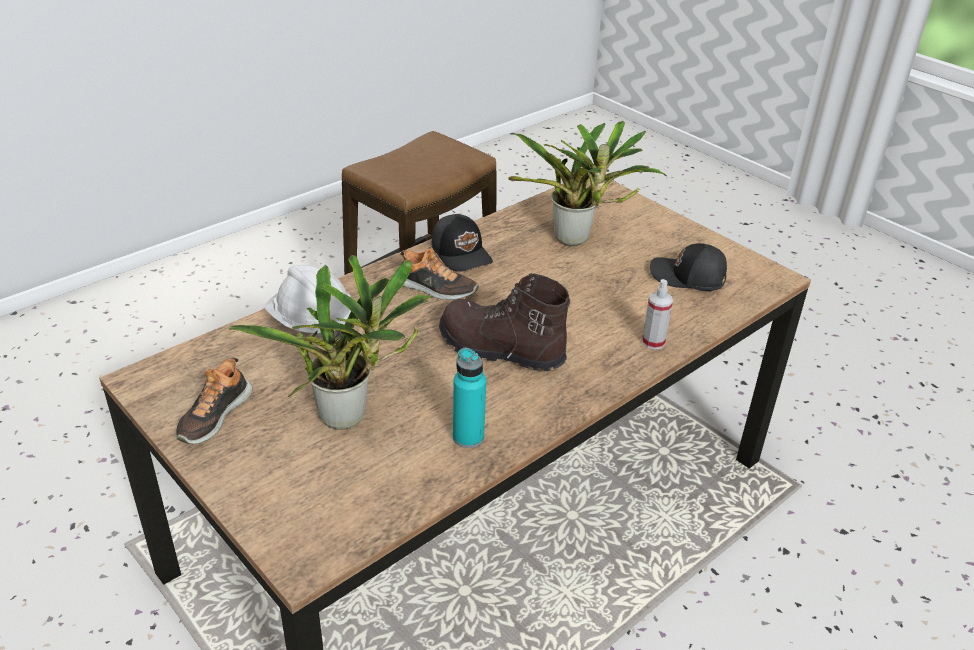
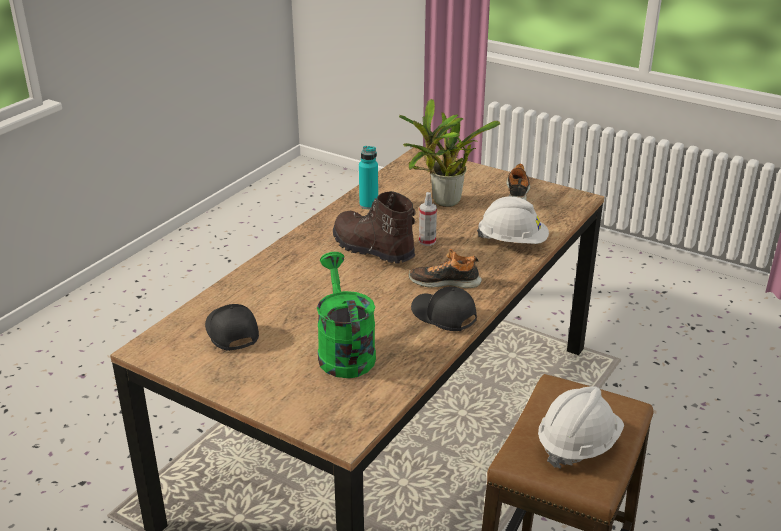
camera: 165 degrees right, 5 degrees down
brown boot [439,273,570,371] -> brown boot turned 150 degrees counterclockwise [333,191,415,264]
potted plant [508,121,667,246] -> green watering can [317,252,376,378]
spray bottle [642,279,673,350] -> spray bottle moved to [419,192,437,246]
black cap [650,243,727,291] -> black cap turned 120 degrees counterclockwise [205,304,259,351]
none -> white hard hat [538,386,624,469]

